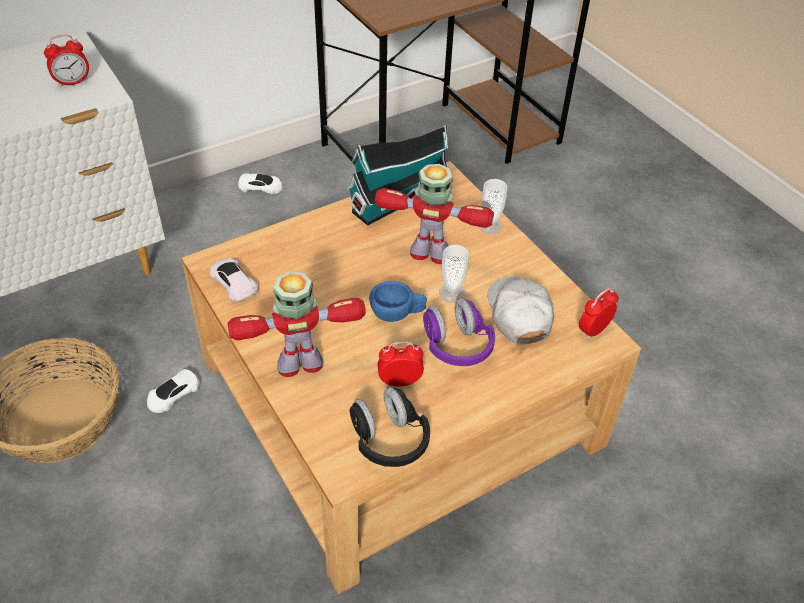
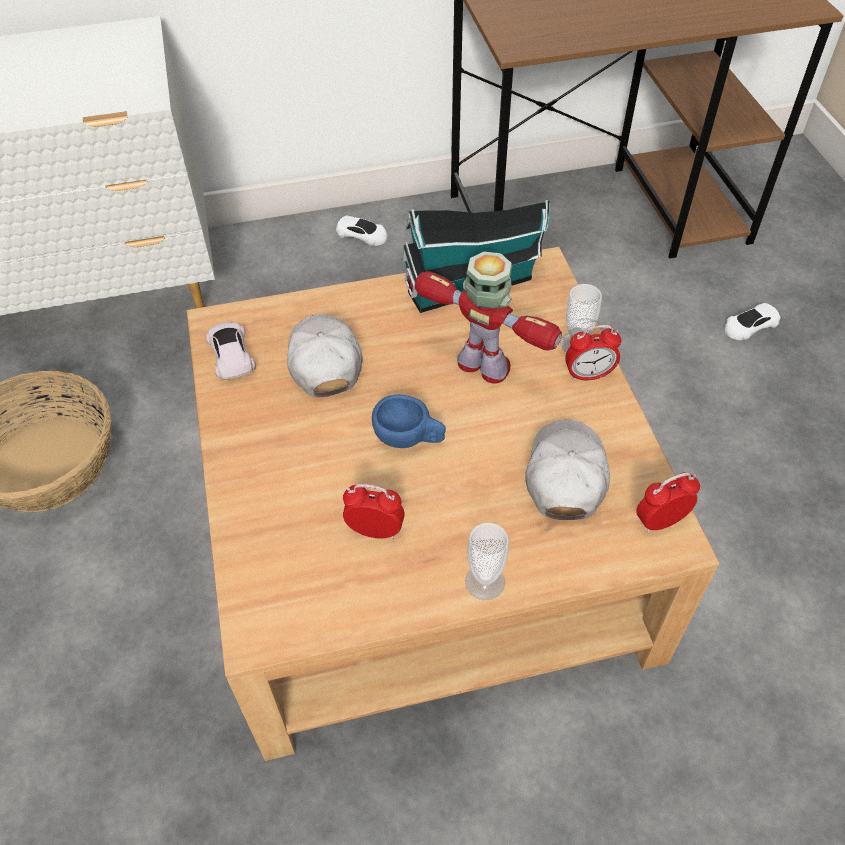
camera: 20 degrees right, 5 degrees up
alarm clock [44,35,89,87] -> alarm clock moved to [565,325,621,381]
white toy car [147,369,200,413] -> white toy car moved to [724,303,780,340]
toy robot [227,271,366,377] -> none
black headphones [350,387,430,467] -> none
purple headphones [423,298,495,366] -> none
cup [439,245,469,303] -> cup moved to [465,523,509,600]
none -> white cap [287,314,363,397]

